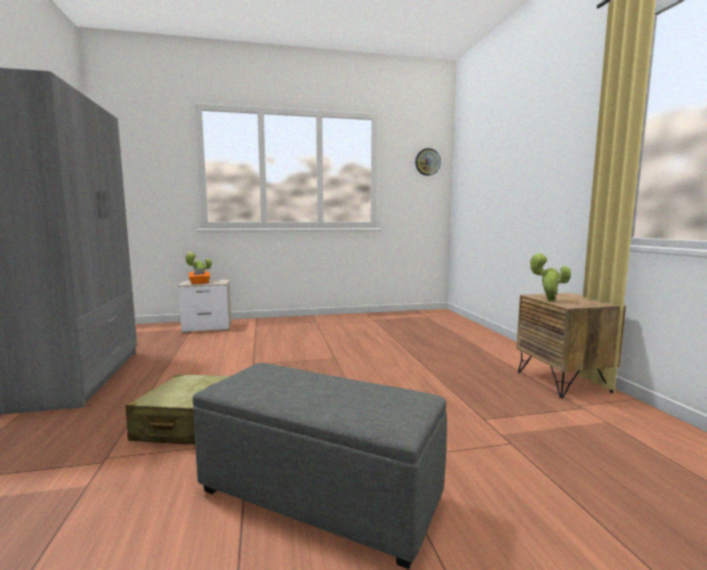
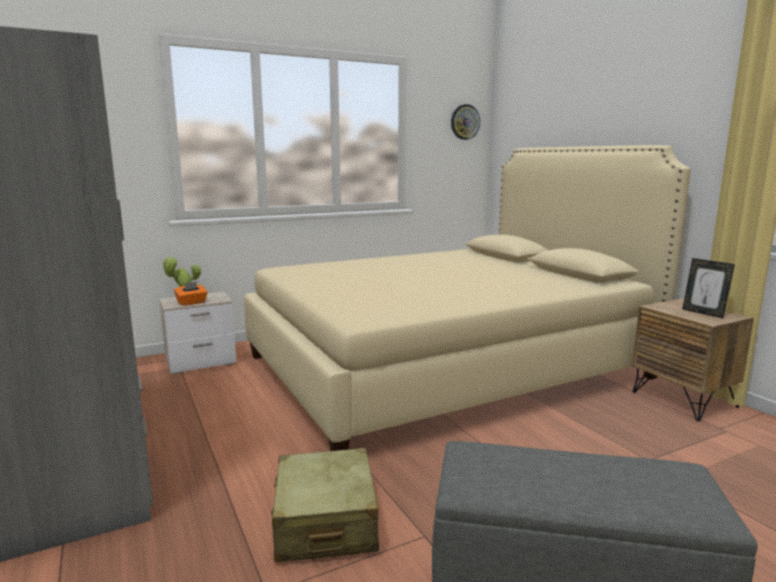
camera: 15 degrees left, 5 degrees up
potted plant [529,253,571,302] -> none
none -> beige bed [244,145,691,451]
none -> picture frame [682,258,735,318]

